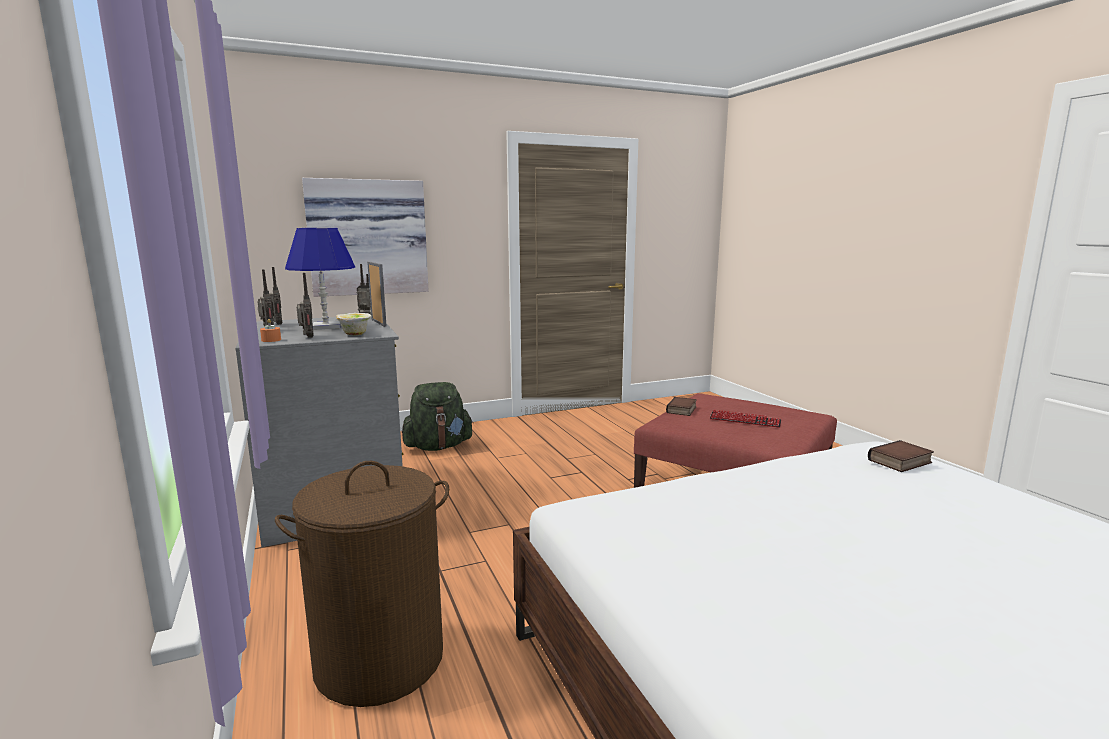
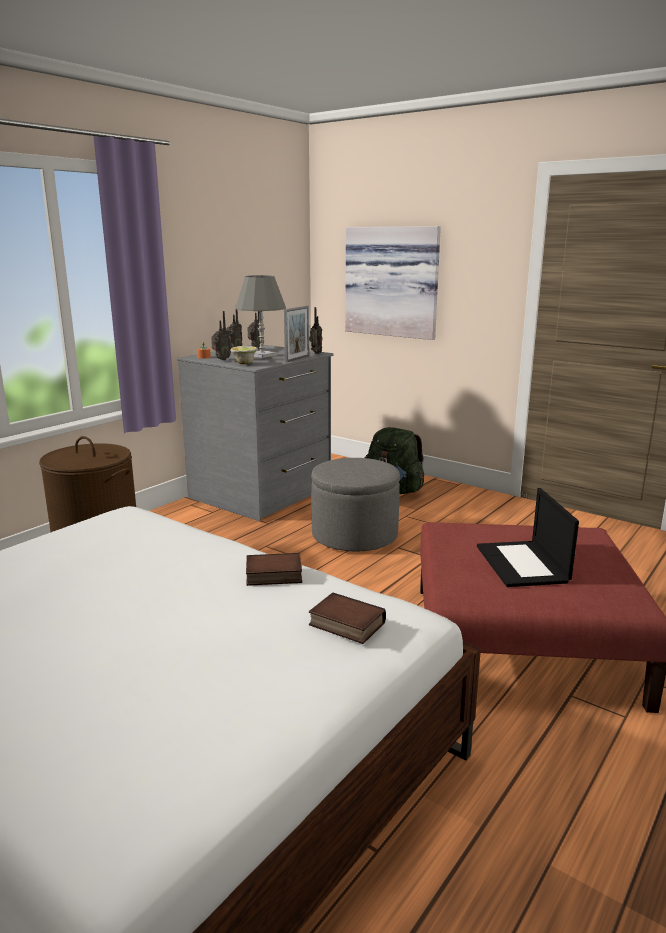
camera: 60 degrees right, 5 degrees up
blue table lamp [285,228,355,330] -> grey table lamp [235,275,286,358]
book [666,397,697,416] -> book moved to [246,553,302,586]
keyboard [710,410,781,428] -> laptop [477,488,579,587]
none -> grey ottoman [311,458,400,551]

